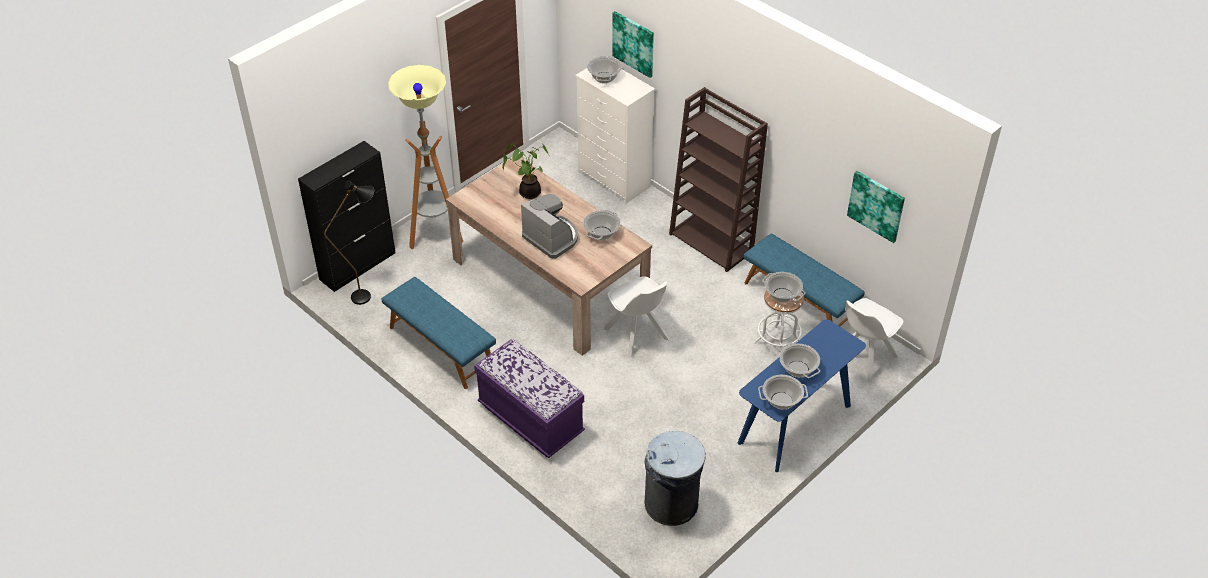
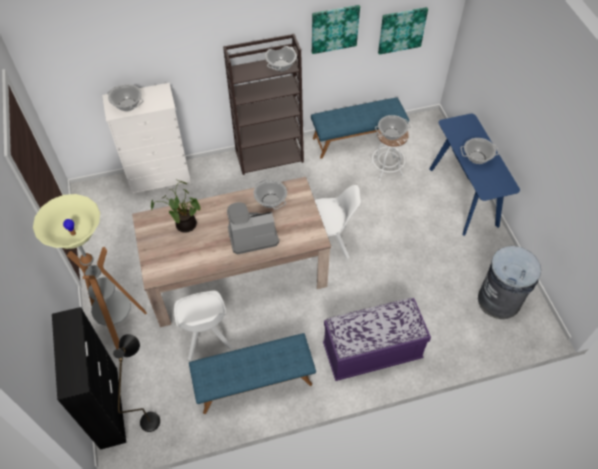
camera: 60 degrees left, 10 degrees up
picture [612,11,654,78] -> picture moved to [312,5,360,54]
cooking pot [758,375,808,409] -> cooking pot moved to [265,45,297,71]
white chair [845,298,904,383] -> white chair moved to [174,290,232,361]

